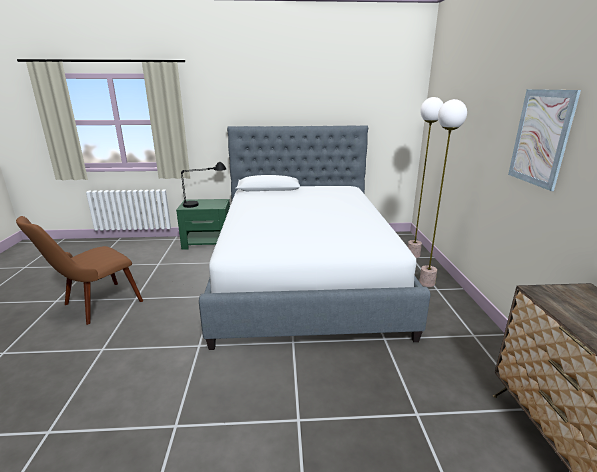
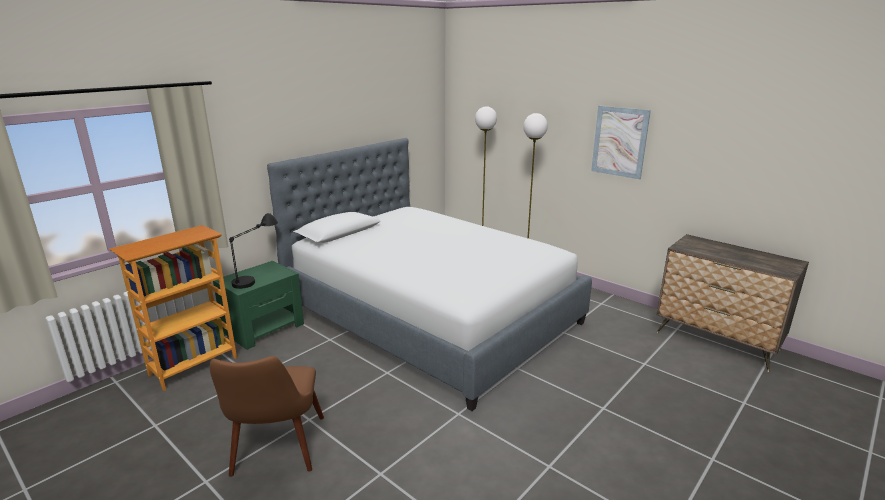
camera: 45 degrees left, 0 degrees up
none -> bookcase [109,225,237,391]

